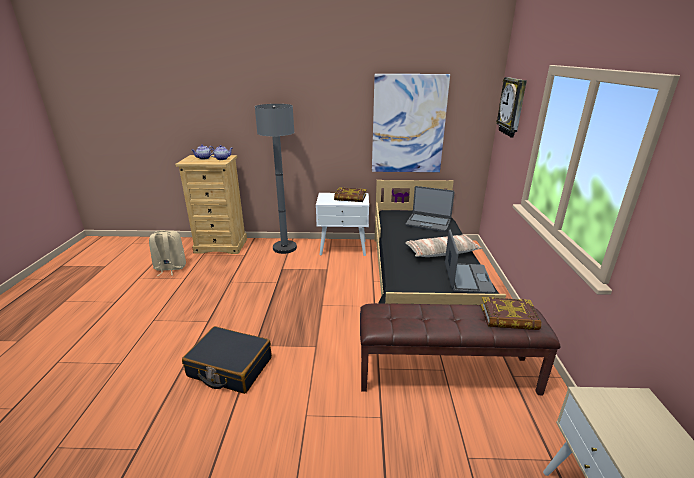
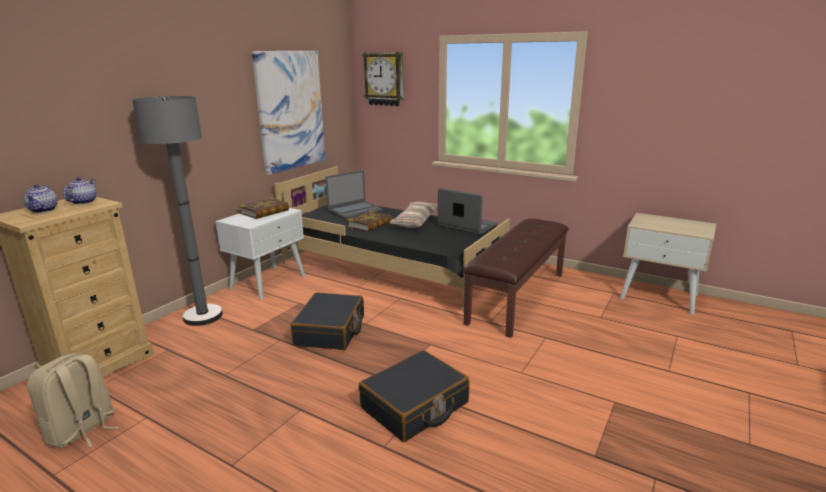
camera: 60 degrees left, 5 degrees down
book [481,297,541,330] -> book moved to [347,211,392,232]
none -> black suitcase [291,293,364,350]

